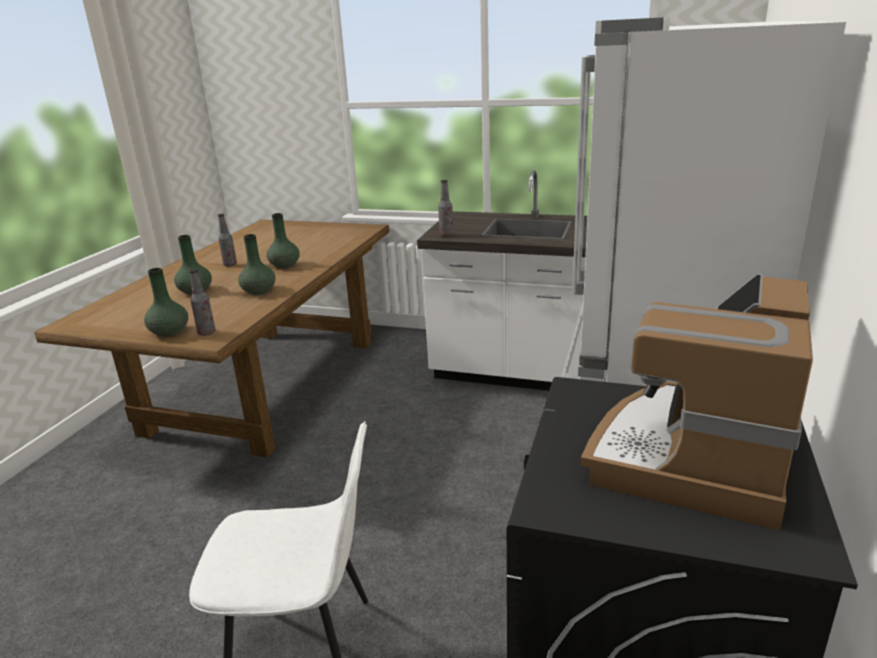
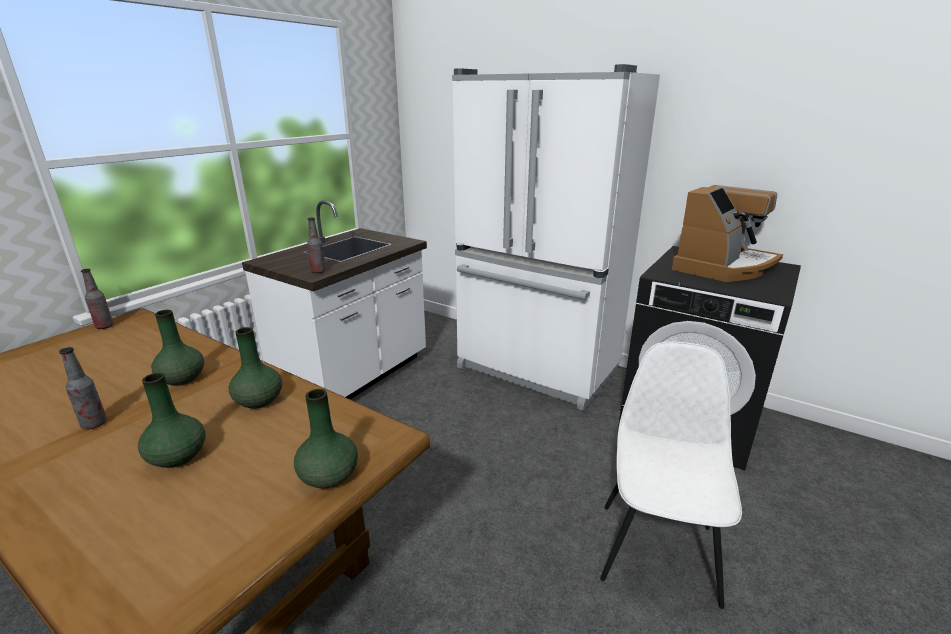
camera: 75 degrees left, 0 degrees up
bottle [189,268,215,336] -> bottle moved to [81,269,114,329]
coffee machine [580,274,813,530] -> coffee machine turned 90 degrees counterclockwise [672,185,783,282]

